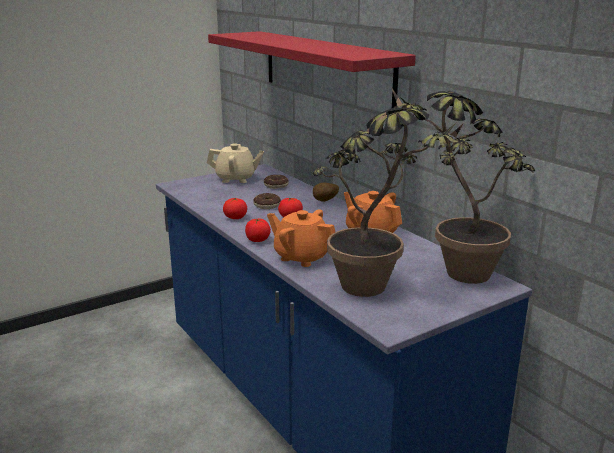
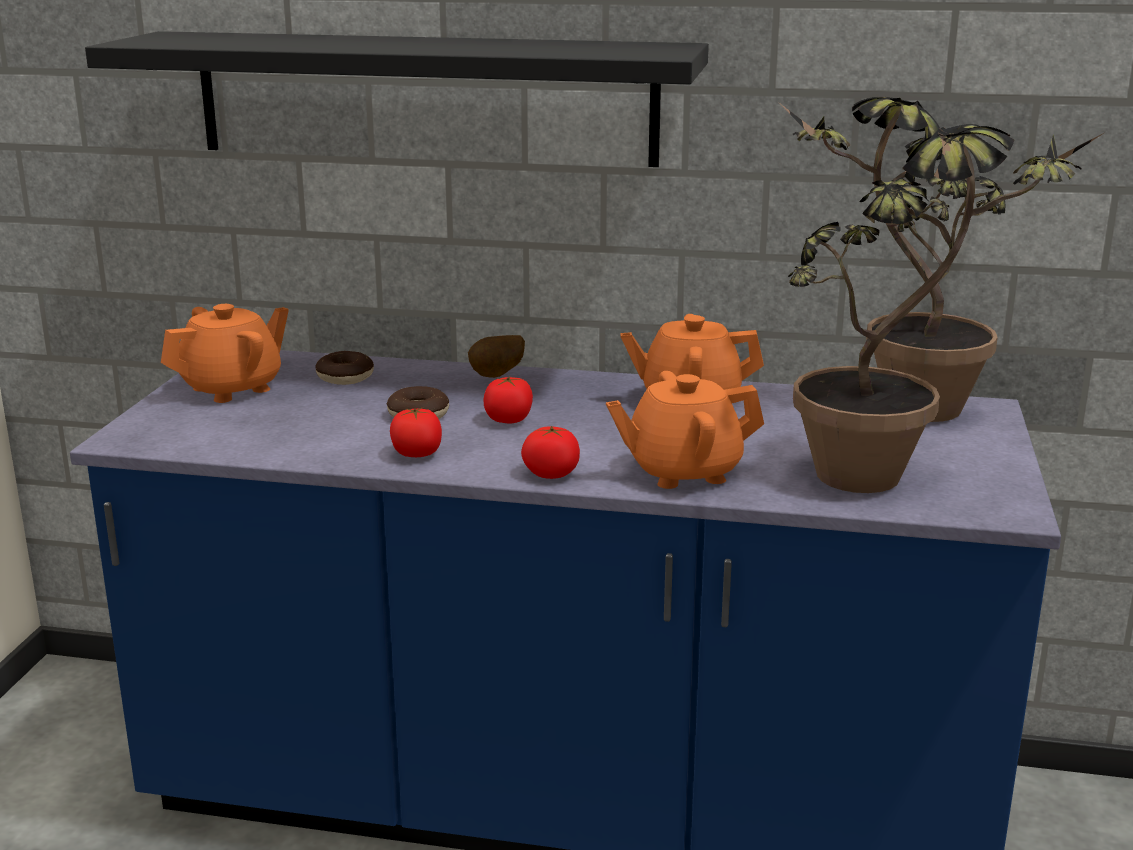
camera: 45 degrees left, 0 degrees up
beige teapot [207,144,264,183] -> orange teapot [161,304,289,403]
red shelf [208,31,416,108] -> black shelf [85,31,709,167]

